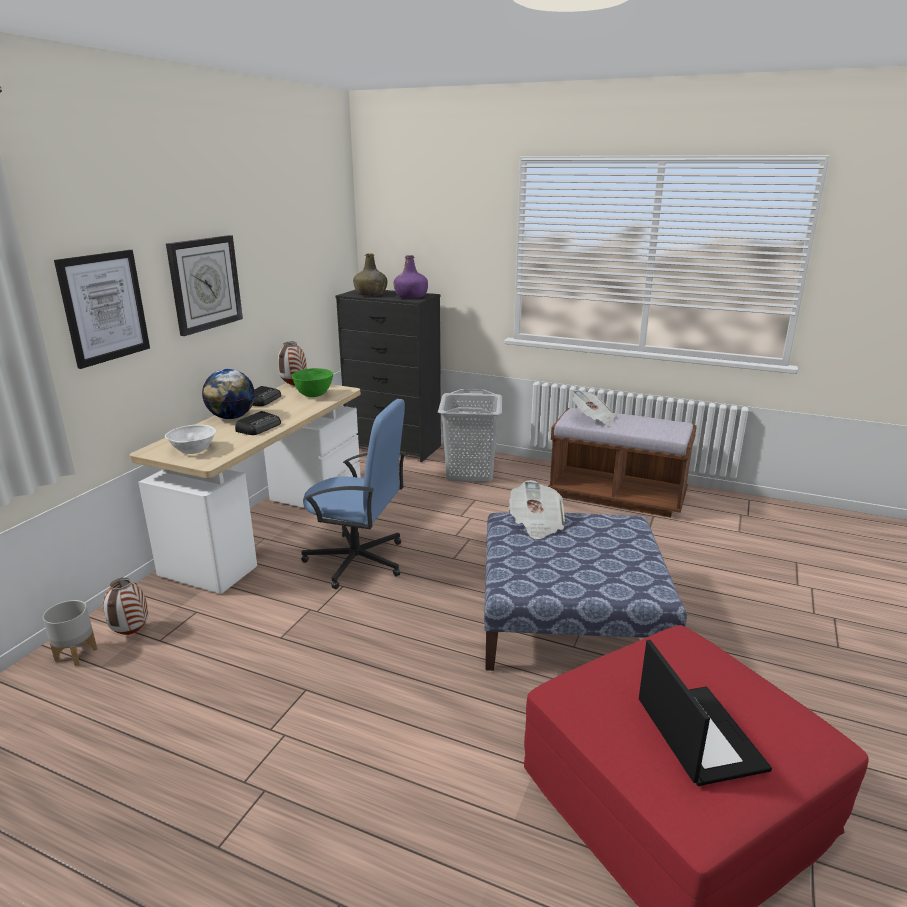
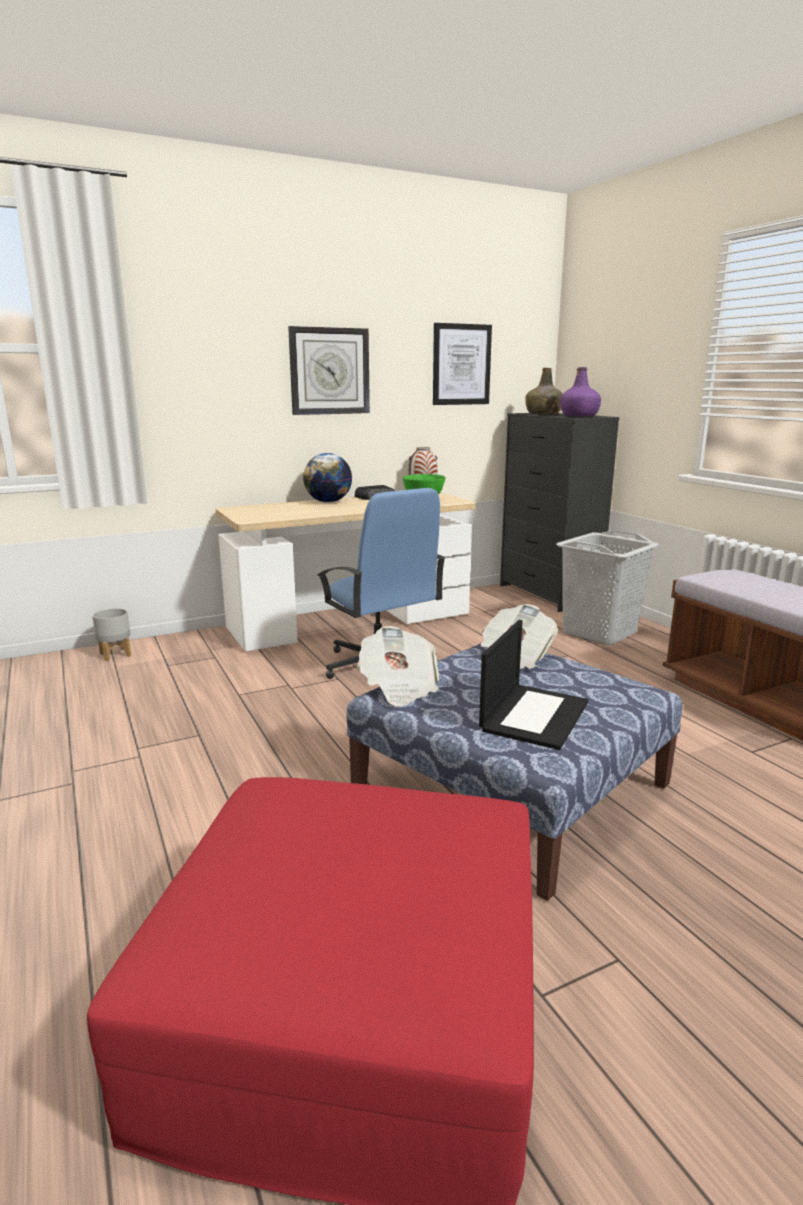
camera: 40 degrees right, 5 degrees down
picture [54,250,150,369] -> picture moved to [433,323,492,405]
vase [103,578,148,635] -> none
white bowl [165,425,216,454] -> none
radio [235,411,281,435] -> none
newspaper [573,390,615,426] -> newspaper moved to [358,626,439,707]
laptop [639,640,772,786] -> laptop moved to [479,620,589,750]

